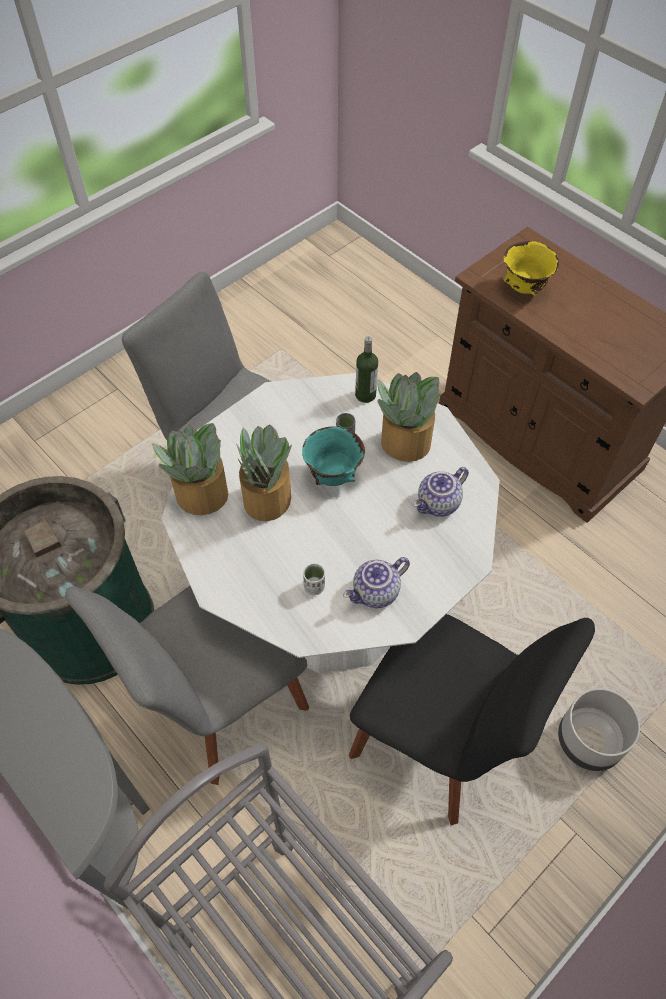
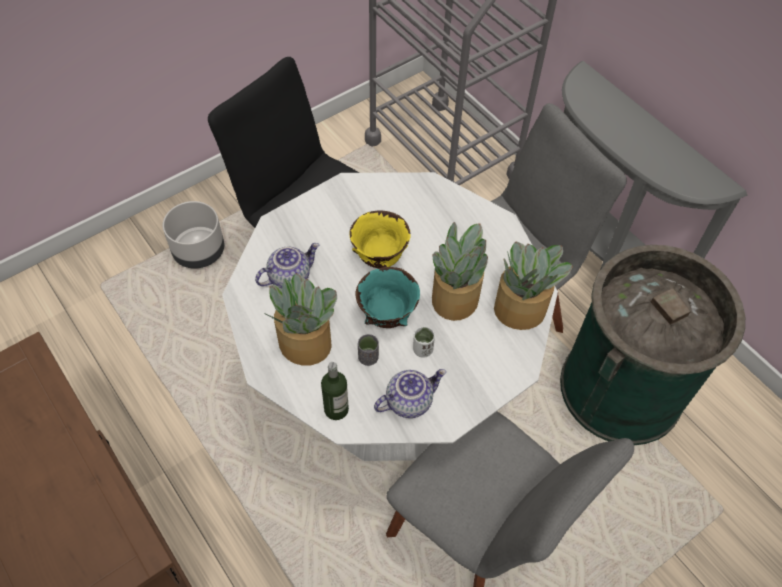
camera: 175 degrees left, 0 degrees up
white cup [303,563,325,595] -> white cup moved to [413,326,435,358]
teapot [343,557,410,608] -> teapot moved to [374,369,446,418]
yellow bowl [503,241,559,295] -> yellow bowl moved to [350,210,411,268]

